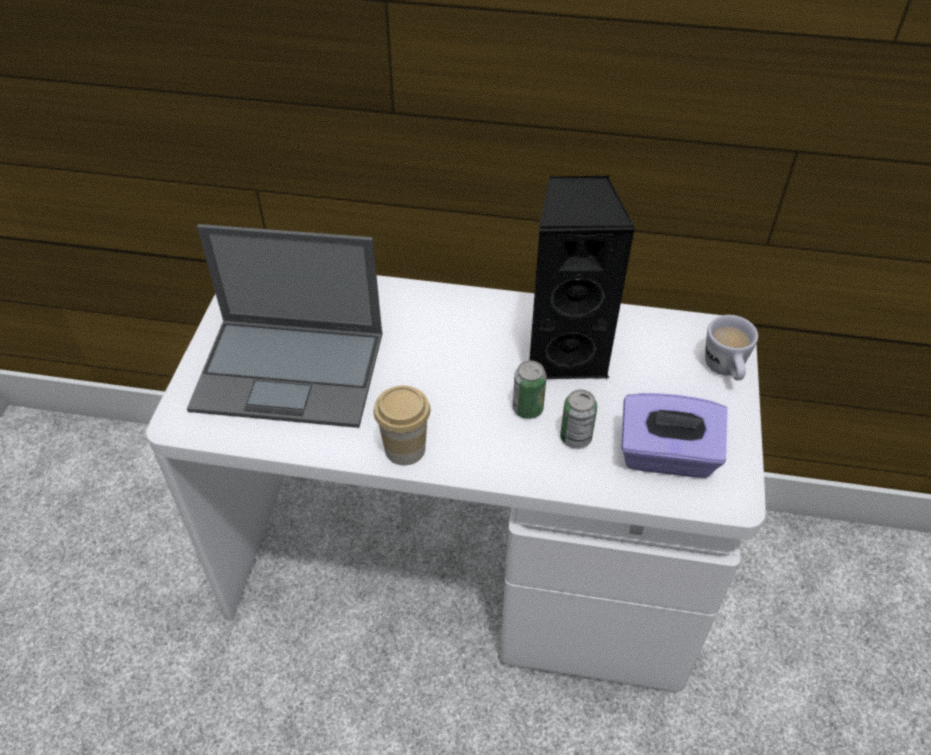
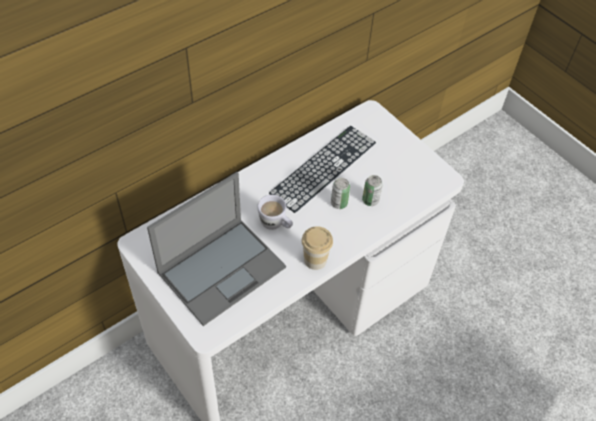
camera: 50 degrees left, 5 degrees up
black speaker [529,176,636,380] -> keyboard [269,126,376,213]
purple tissue box [621,393,728,478] -> none
white mug [705,315,758,380] -> white mug moved to [257,195,293,230]

